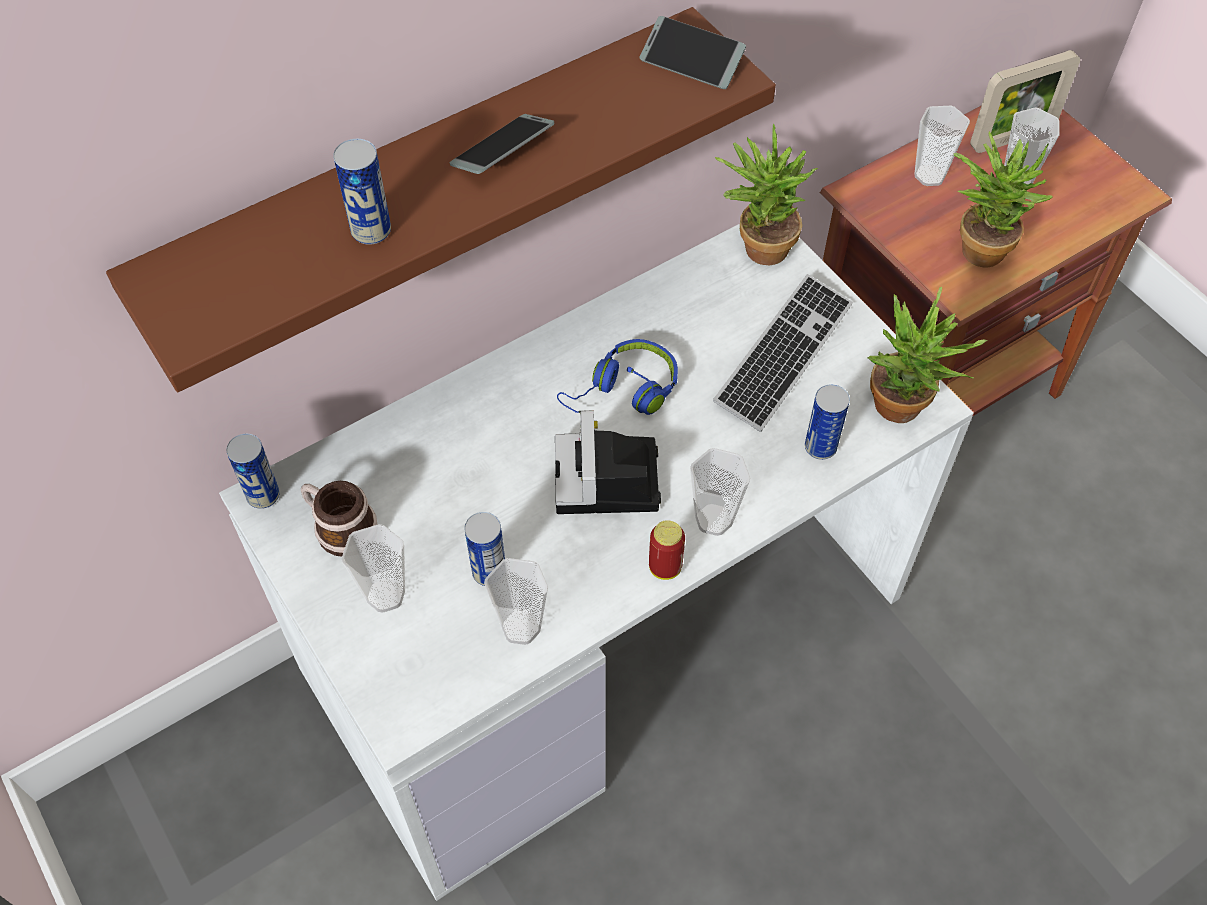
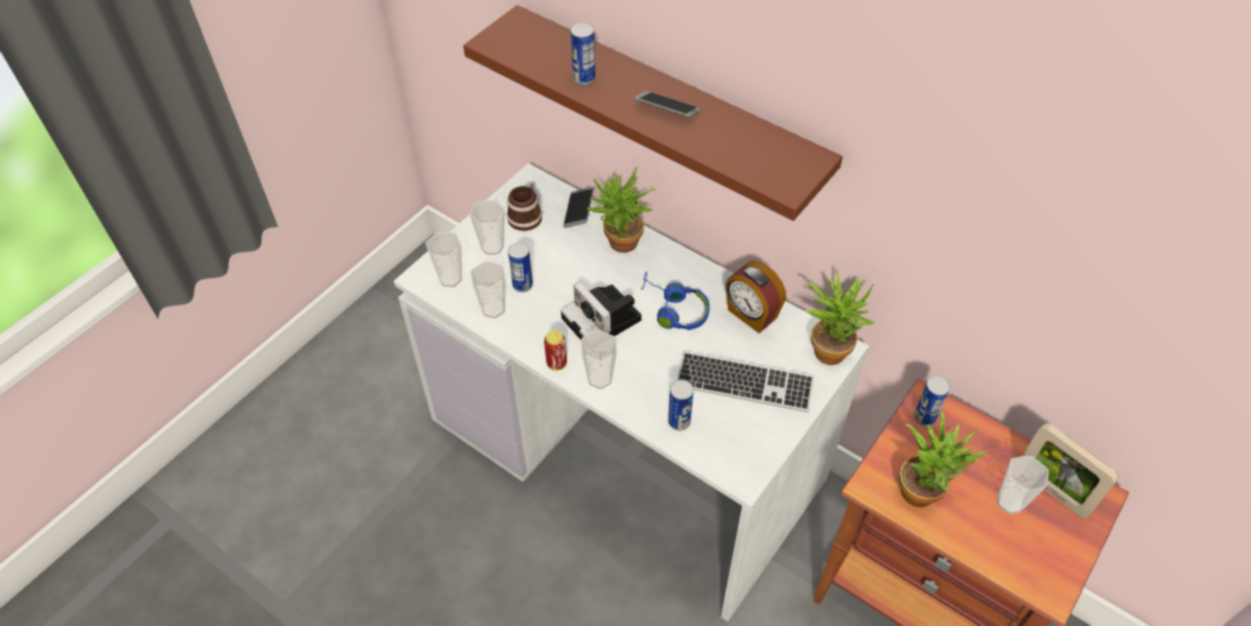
camera: 70 degrees right, 5 degrees down
can [226,434,280,509] -> can moved to [914,376,950,426]
camera [555,410,661,514] -> camera turned 105 degrees counterclockwise [561,282,642,340]
phone [640,16,746,89] -> phone moved to [563,187,594,228]
potted plant [868,287,987,423] -> potted plant moved to [587,168,656,253]
cup [914,106,970,186] -> cup moved to [425,231,462,287]
none -> alarm clock [725,261,786,333]

